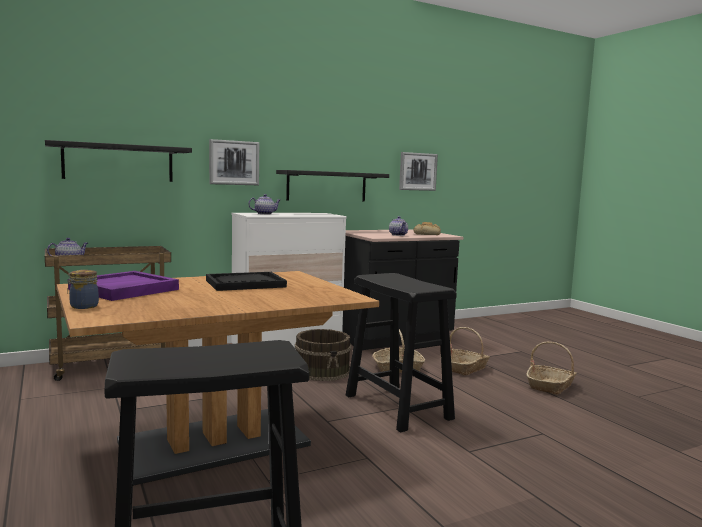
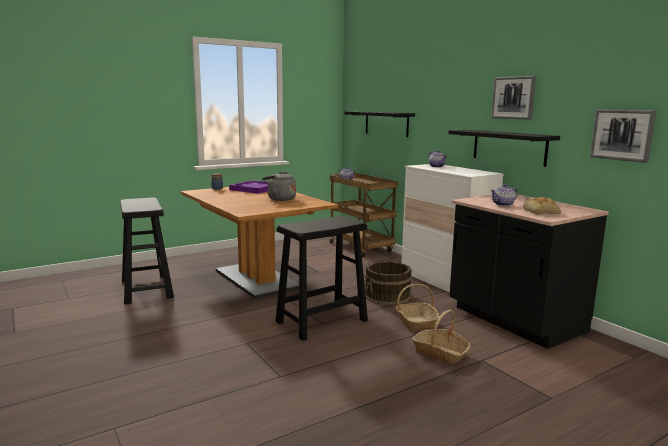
camera: 85 degrees right, 5 degrees up
black tray [206,272,287,291] -> grey kettle [262,172,296,201]
picture [209,139,259,185] -> picture moved to [491,76,536,120]
basket [527,342,576,395] -> none

